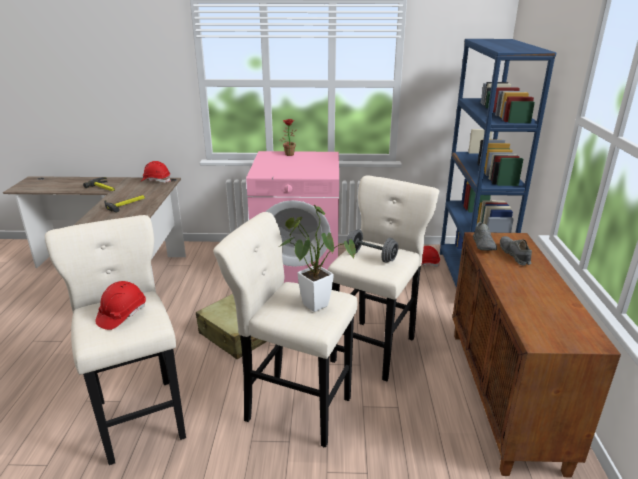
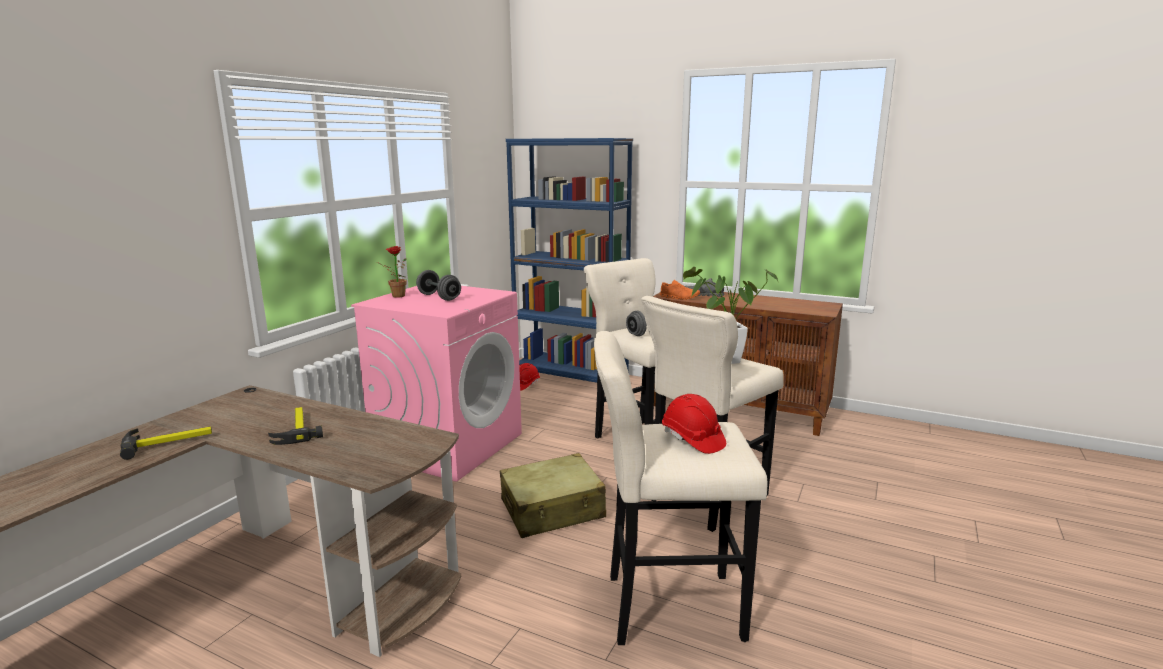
camera: 65 degrees left, 10 degrees down
red hard hat [140,161,171,183] -> none
grey shoe [473,222,497,251] -> orange shoe [660,280,700,300]
none -> grey dumbbell [416,270,461,301]

